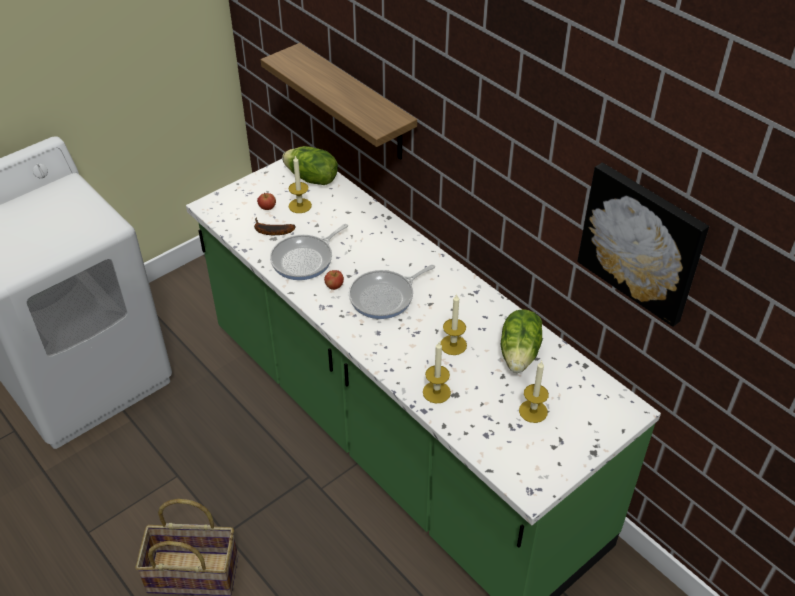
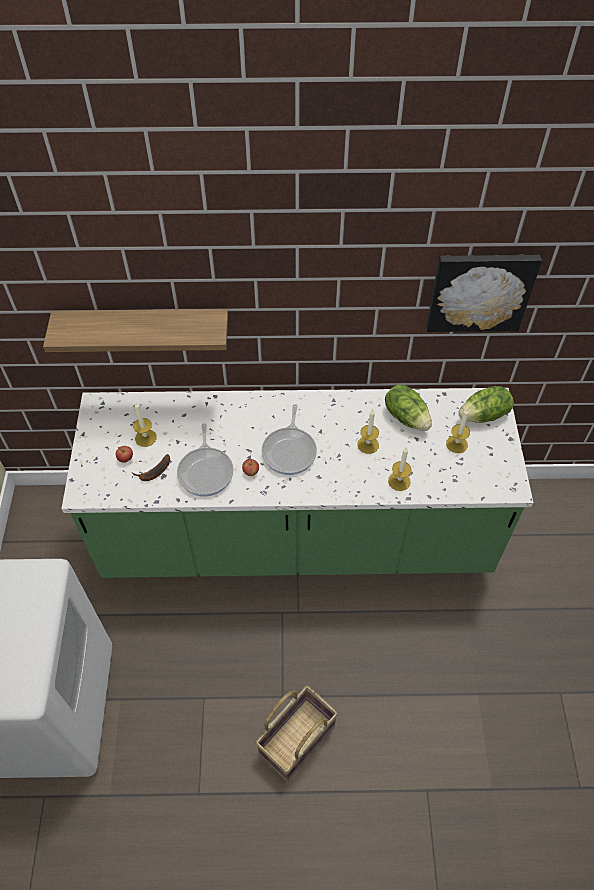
camera: 50 degrees left, 10 degrees up
lettuce [282,146,338,185] -> lettuce moved to [458,386,514,423]

